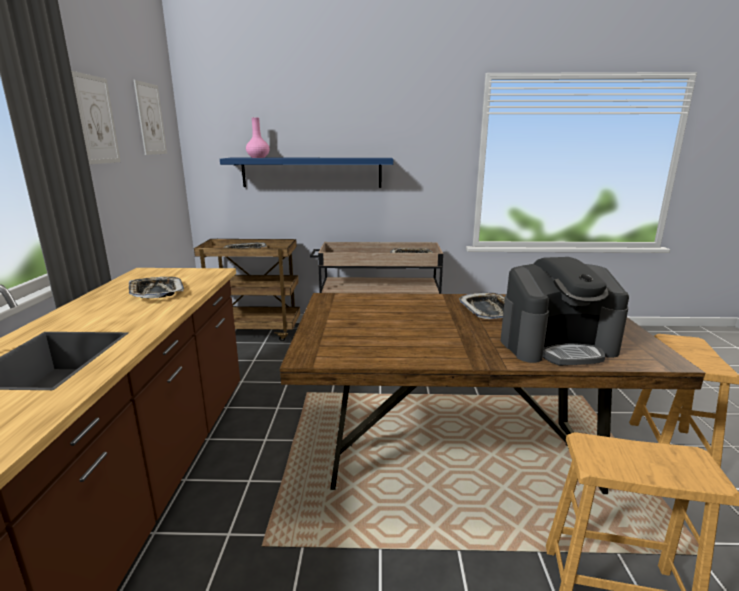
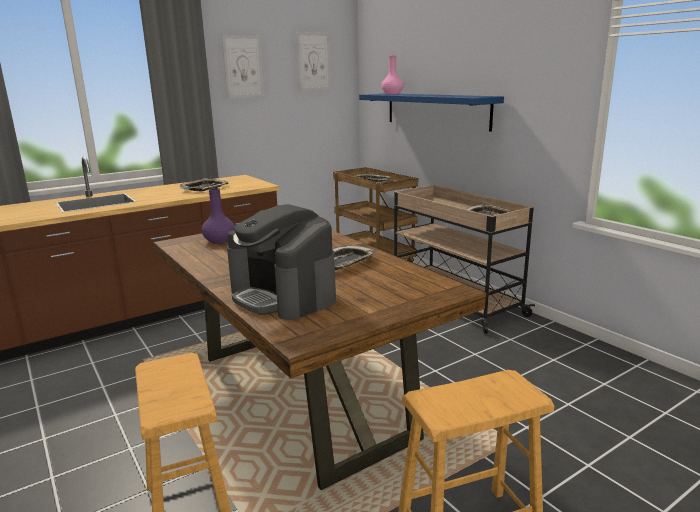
camera: 55 degrees right, 0 degrees up
none -> purple vase [202,188,235,244]

